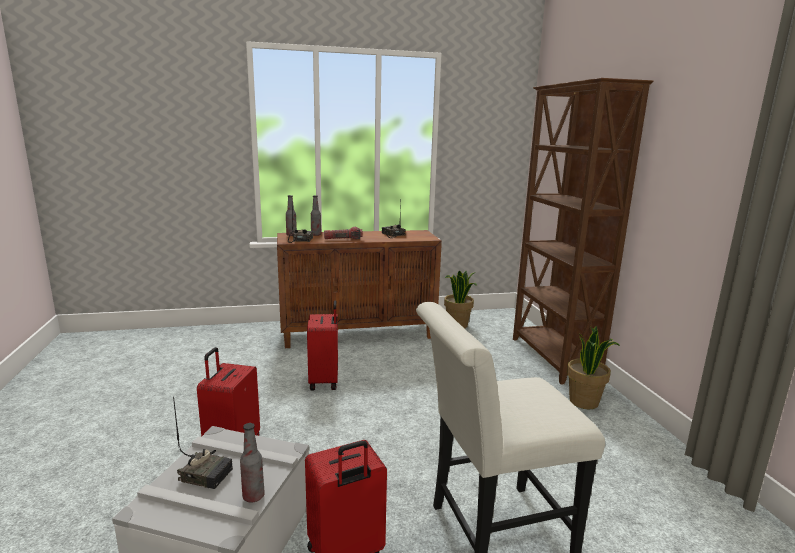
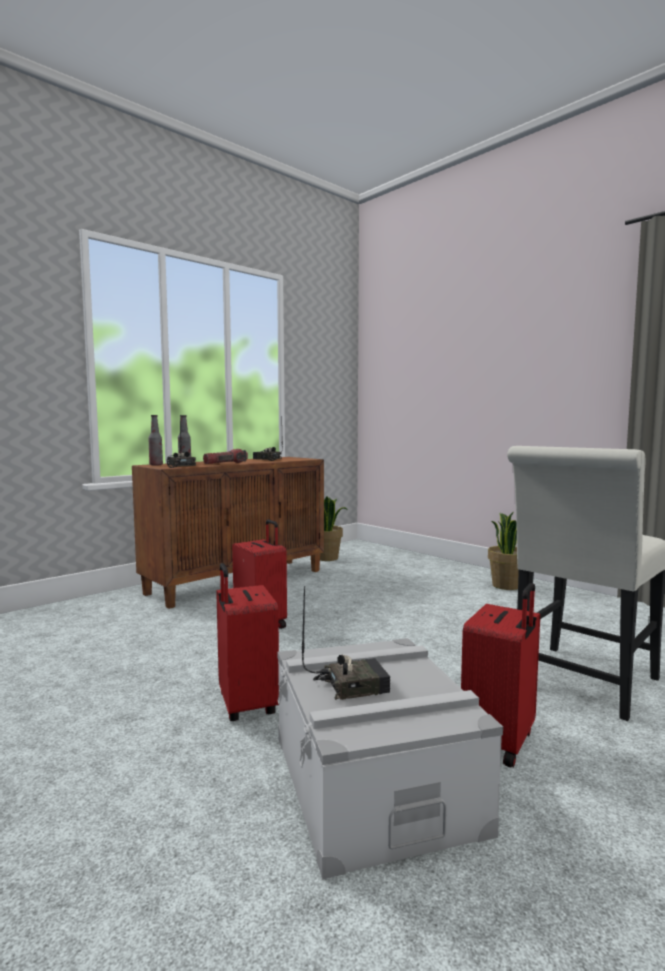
camera: 30 degrees left, 10 degrees down
bottle [240,423,265,503] -> none
brown bookcase [513,78,653,385] -> none

